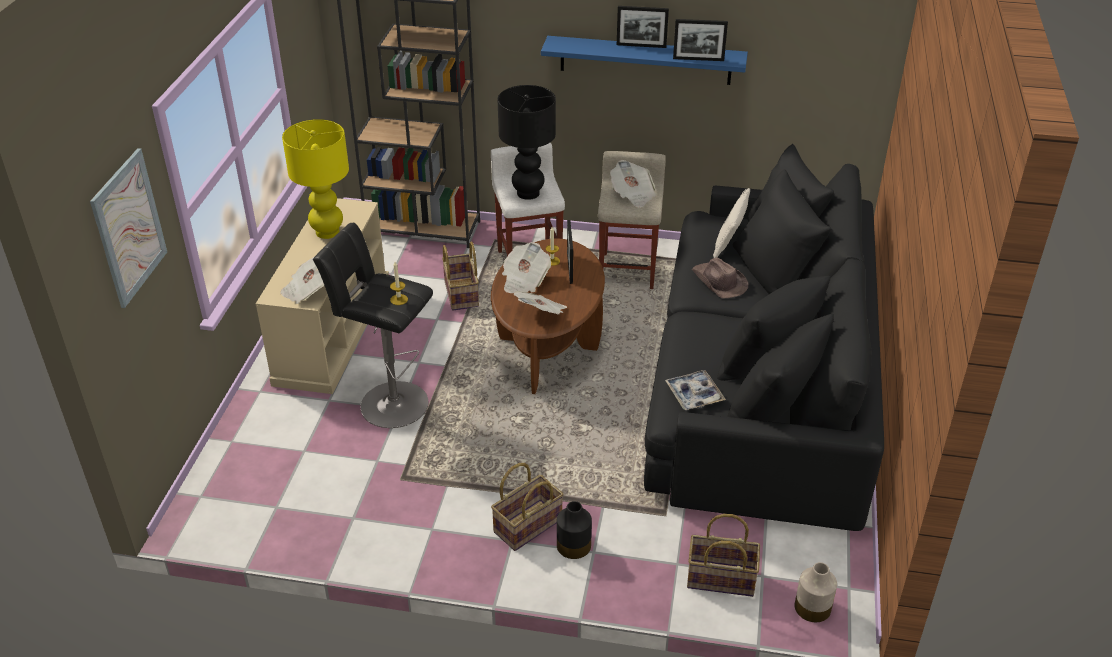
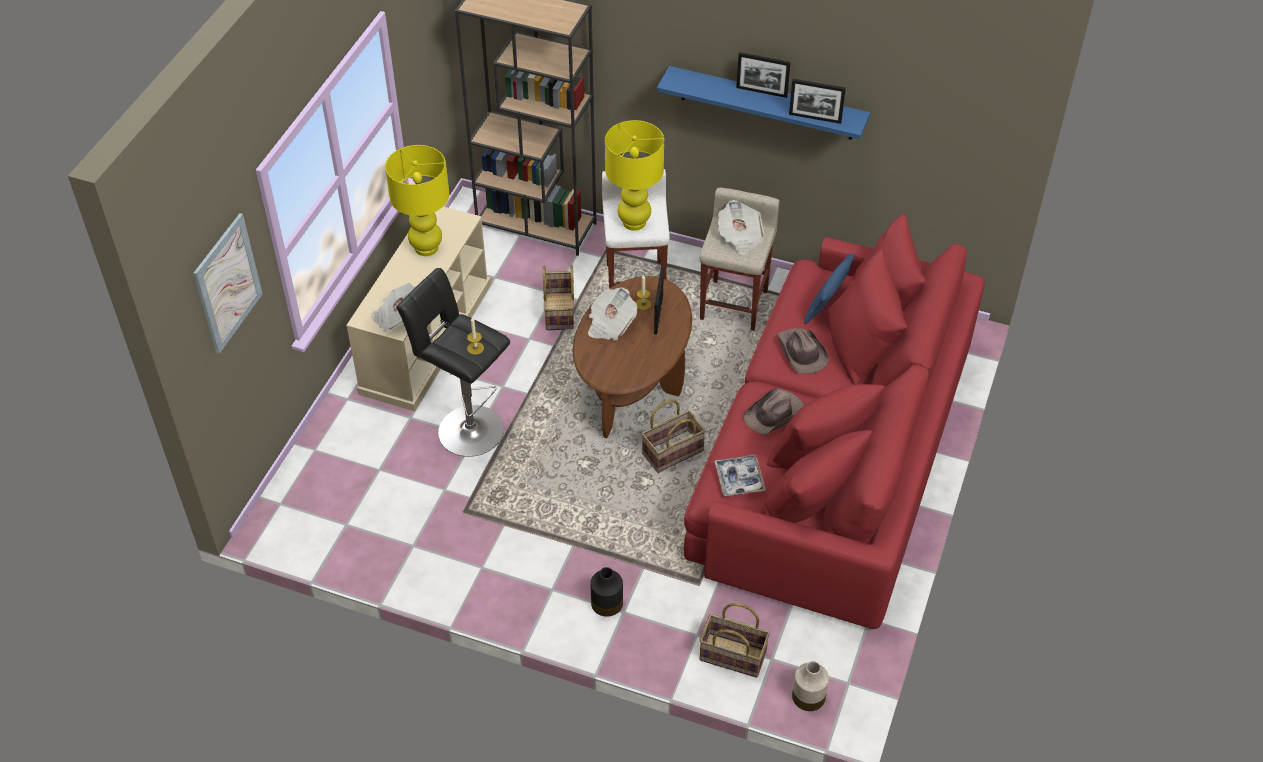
camera: 10 degrees right, 10 degrees up
basket [491,463,564,551] -> basket moved to [641,399,706,473]
black table lamp [498,85,556,200] -> yellow table lamp [605,120,664,231]
newspaper [514,291,567,314] -> none
black sofa [644,144,884,531] -> red sofa [684,213,985,629]
white pillow [713,188,750,258] -> blue pillow [804,253,855,324]
none -> brown hat [744,388,804,435]

